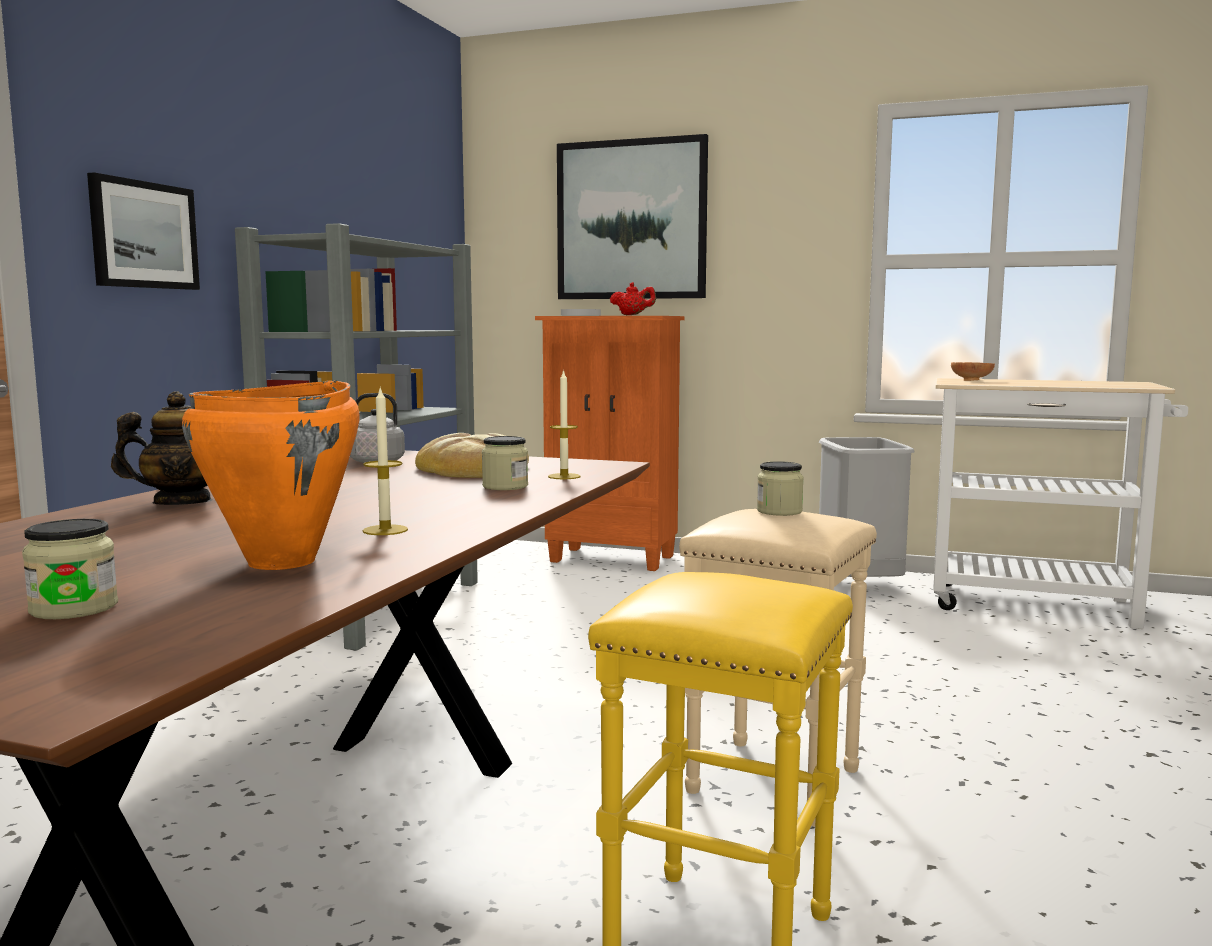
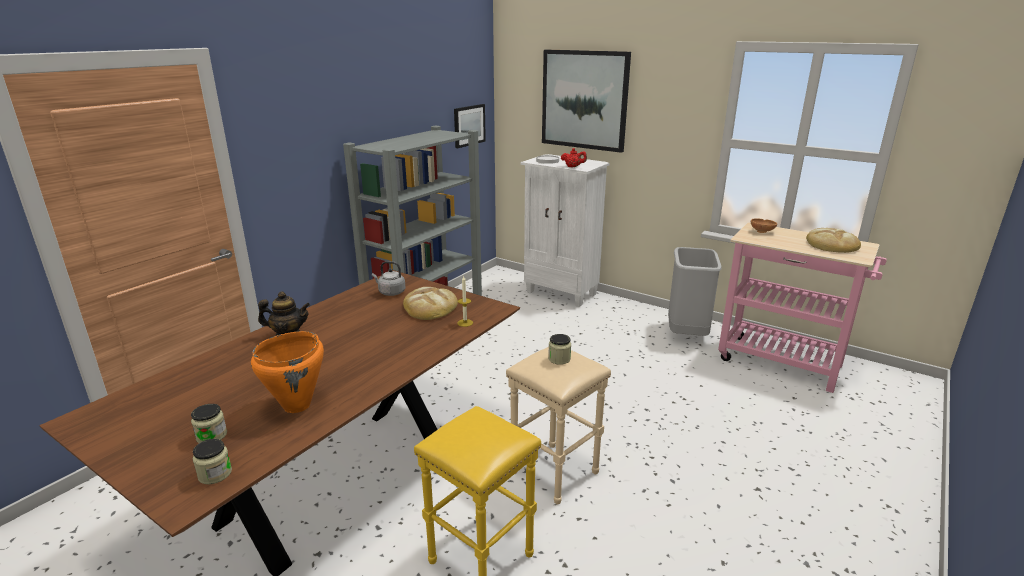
camera: 15 degrees right, 15 degrees up
picture [87,172,200,290] -> picture moved to [454,104,486,148]
candle [363,388,408,535] -> none
jar [482,436,528,490] -> jar moved to [192,439,232,484]
orange cabinet [535,316,685,571] -> white cabinet [520,154,610,307]
white cart [933,378,1188,629] -> pink cart [718,222,887,393]
none -> bread [806,228,861,253]

